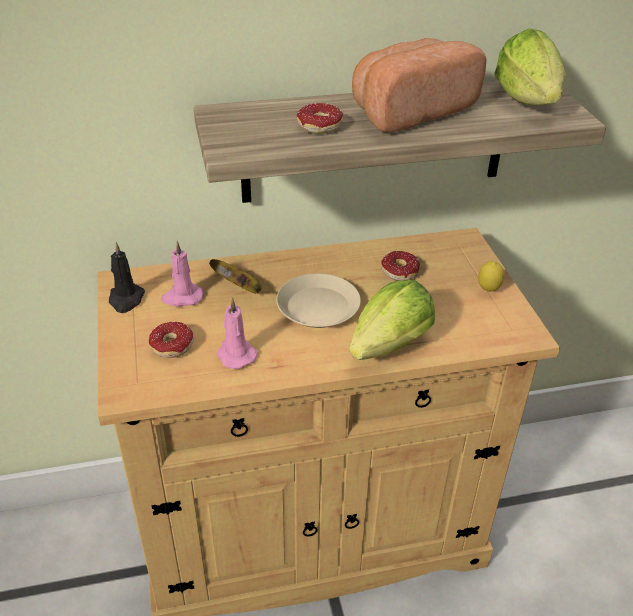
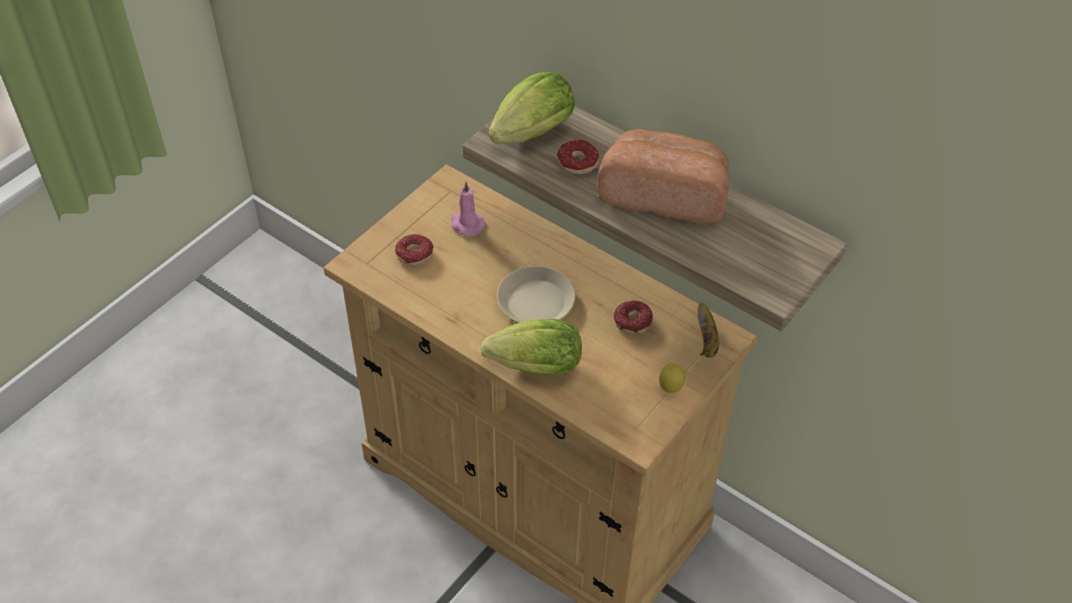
camera: 50 degrees right, 10 degrees up
black candle [109,242,145,313] -> none
banana [209,259,262,293] -> banana moved to [697,303,719,358]
pink candle [217,297,257,369] -> none
lettuce [494,28,566,105] -> lettuce moved to [488,72,575,144]

